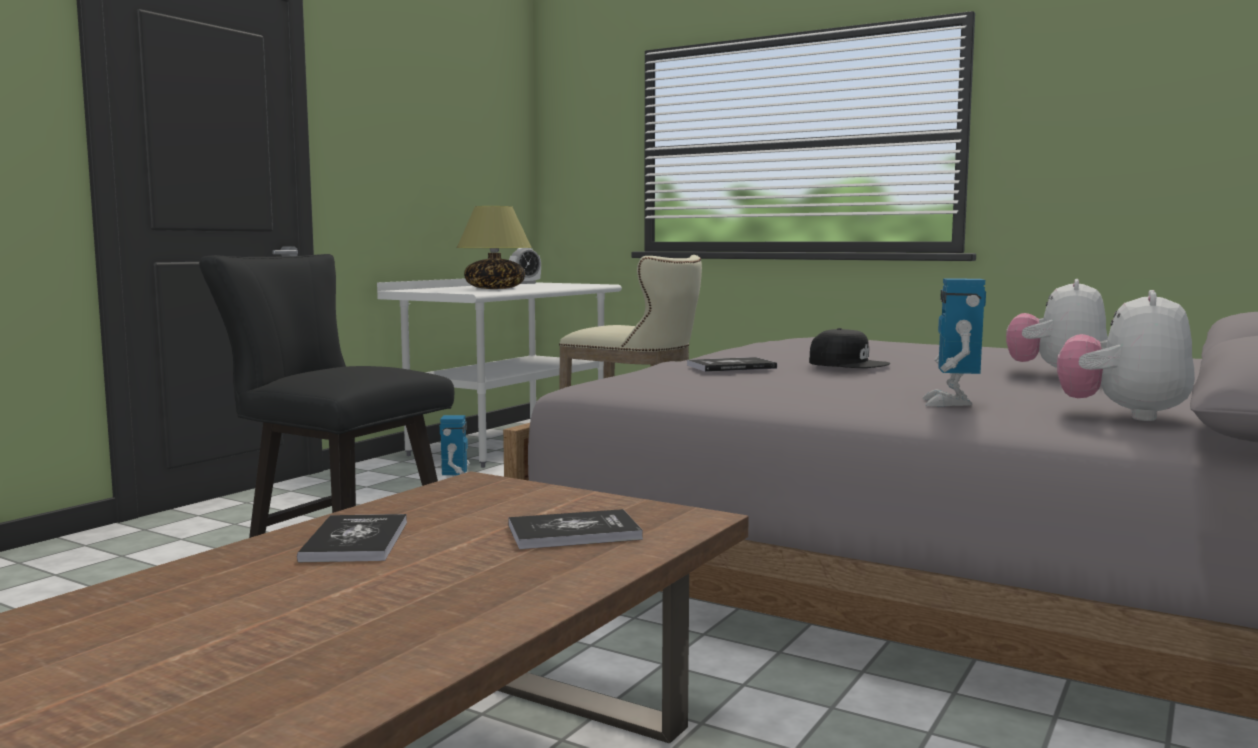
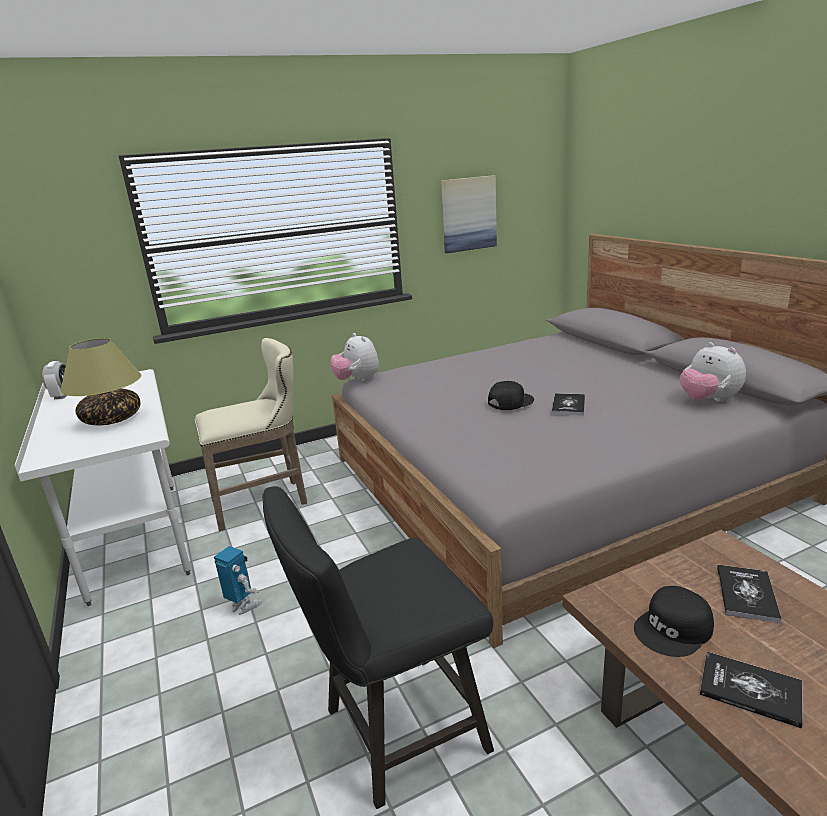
camera: 55 degrees left, 15 degrees up
book [687,357,777,372] -> book moved to [552,393,585,416]
toy robot [922,278,986,407] -> none
plush toy [1006,279,1108,368] -> plush toy moved to [330,333,379,382]
none -> picture [441,175,497,253]
none -> black cap [634,586,714,657]

